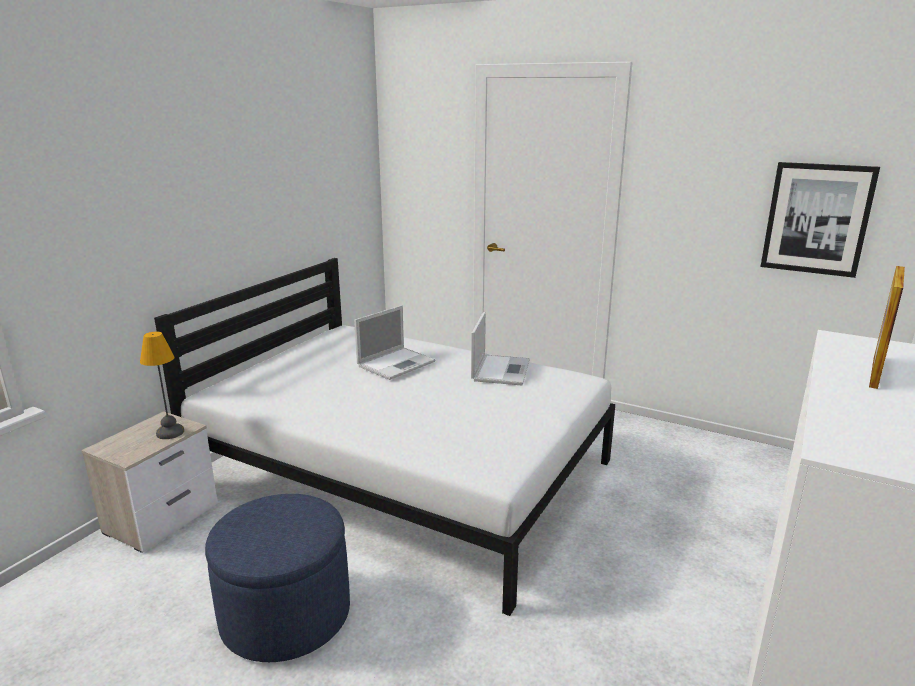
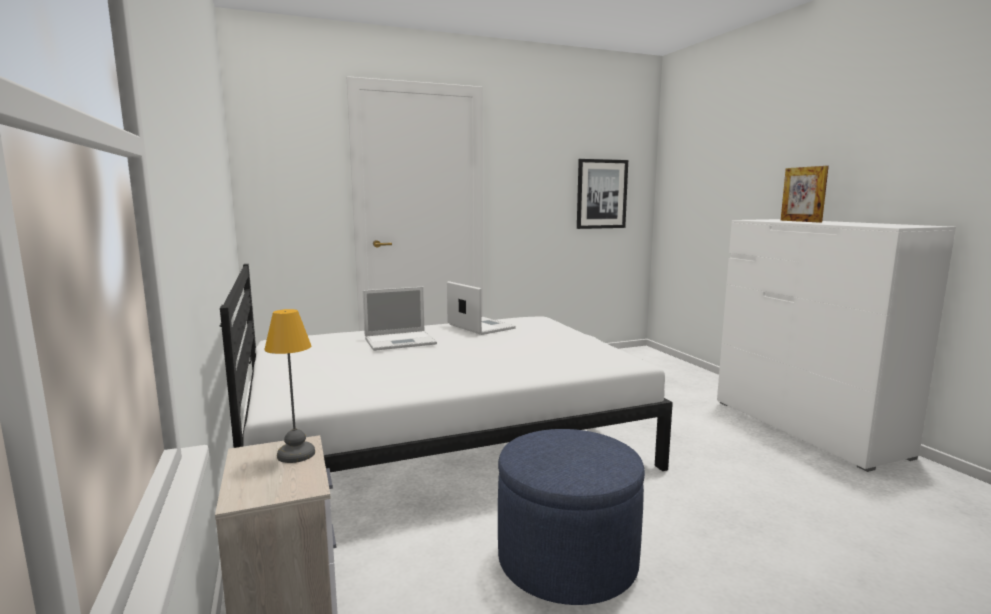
camera: 50 degrees left, 10 degrees down
laptop [354,305,435,380] -> laptop turned 75 degrees clockwise [363,287,437,351]

